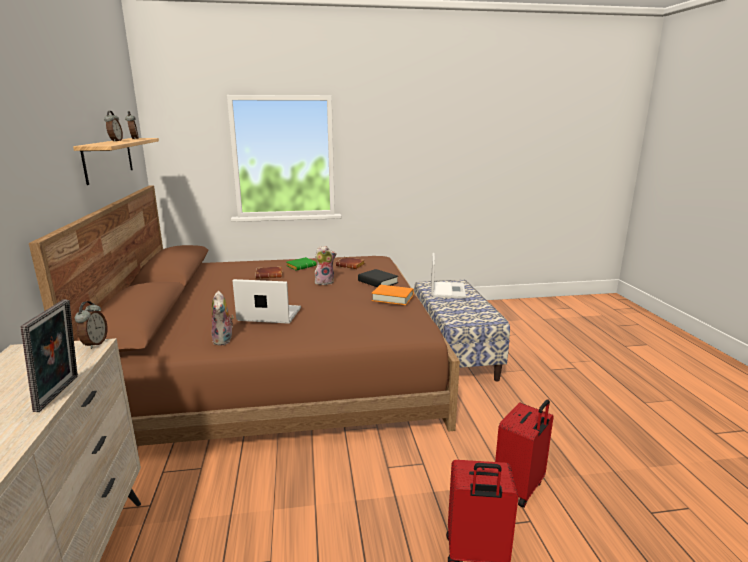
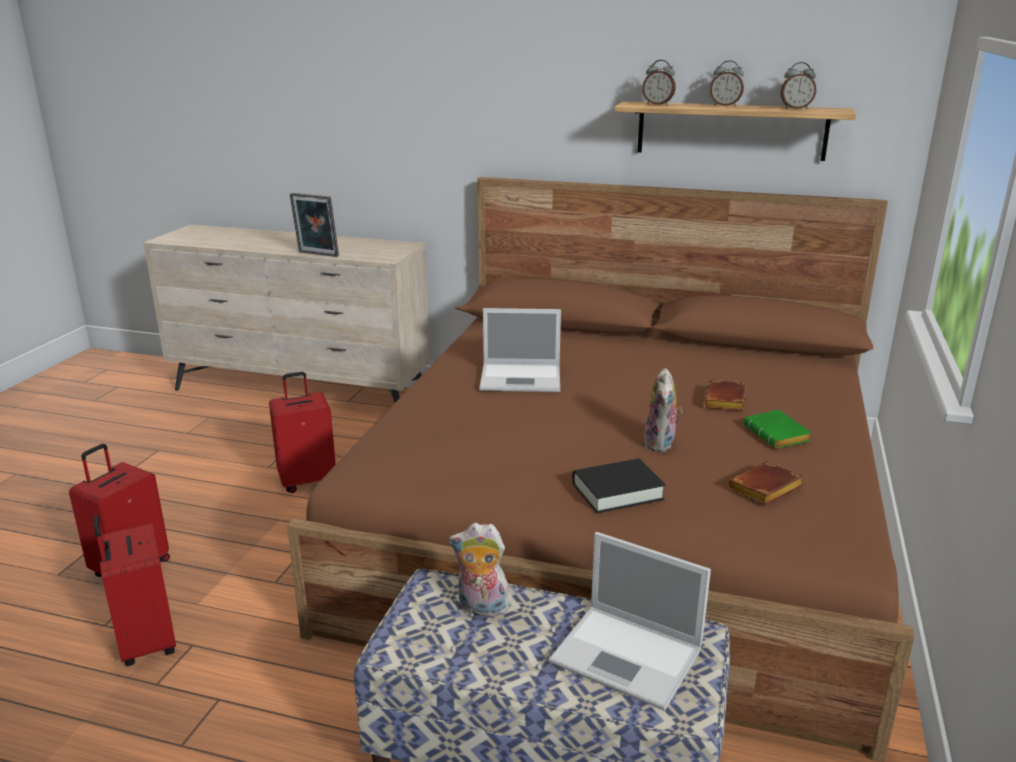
camera: 115 degrees right, 5 degrees up
alarm clock [75,301,107,349] -> alarm clock moved to [642,60,676,105]
plush toy [212,291,234,346] -> plush toy moved to [449,523,509,620]
laptop [233,279,301,324] -> laptop turned 60 degrees clockwise [479,308,561,392]
orange book [372,285,414,305] -> none
none -> red suitcase [269,372,336,493]

